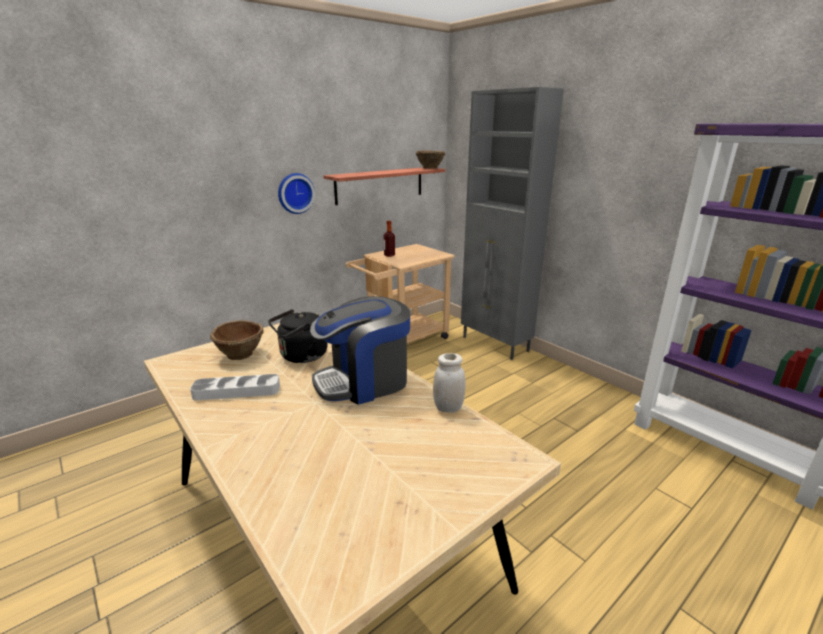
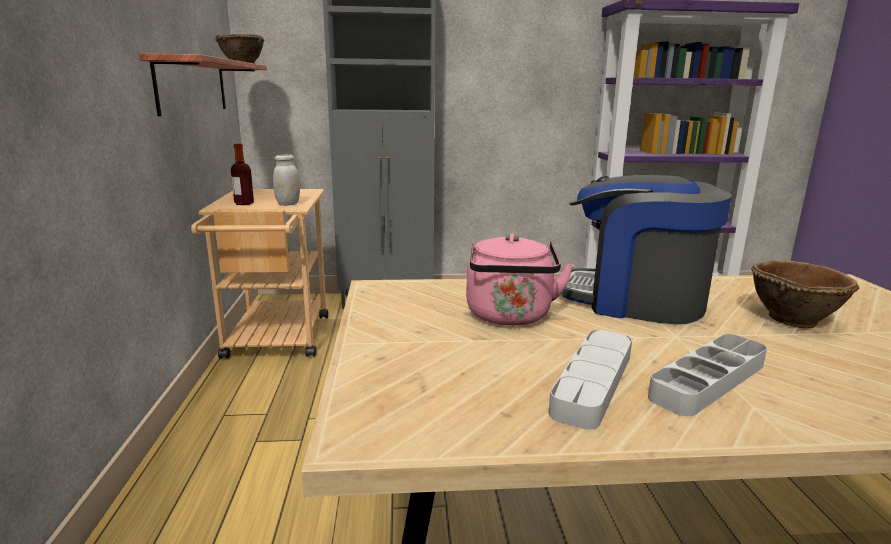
camera: 55 degrees left, 5 degrees down
brown bowl [210,320,264,360] -> brown bowl moved to [751,260,859,328]
black kettle [268,309,328,363] -> pink kettle [466,234,574,326]
wall clock [278,173,315,214] -> none
coffee machine [310,296,410,405] -> coffee machine turned 105 degrees clockwise [561,175,732,324]
white jar [433,353,466,413] -> white jar moved to [273,154,300,206]
none -> grey tray [648,334,767,416]

